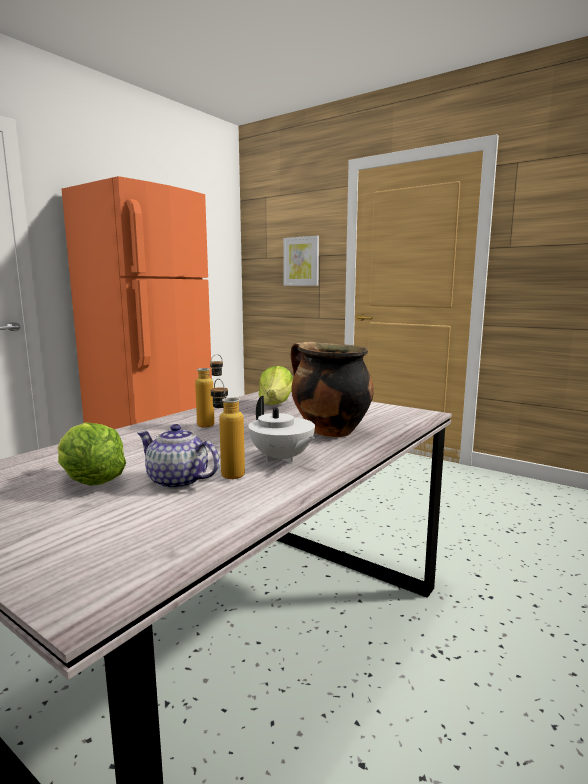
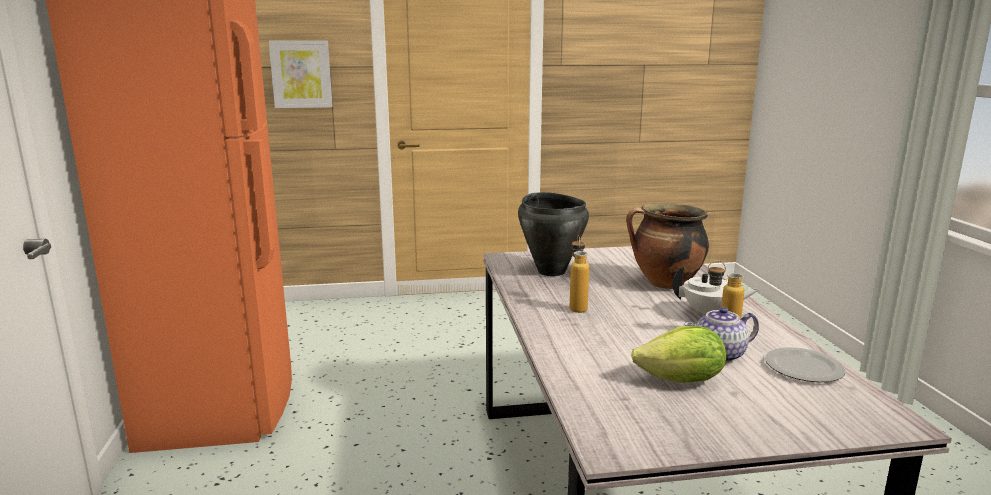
camera: 45 degrees left, 5 degrees up
lettuce [258,366,293,405] -> black cooking pot [518,192,589,276]
none -> plate [765,347,846,382]

